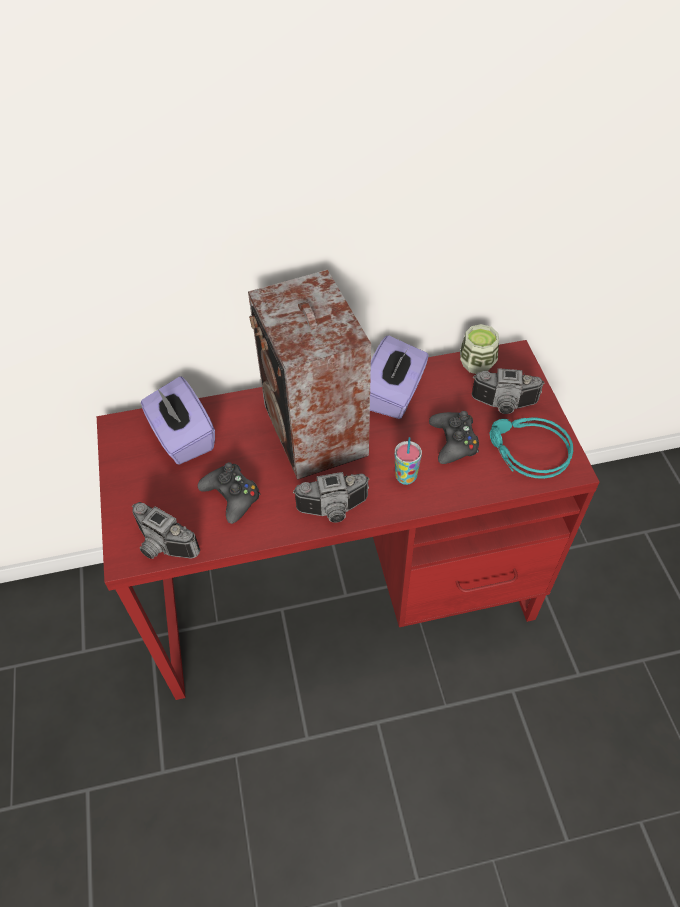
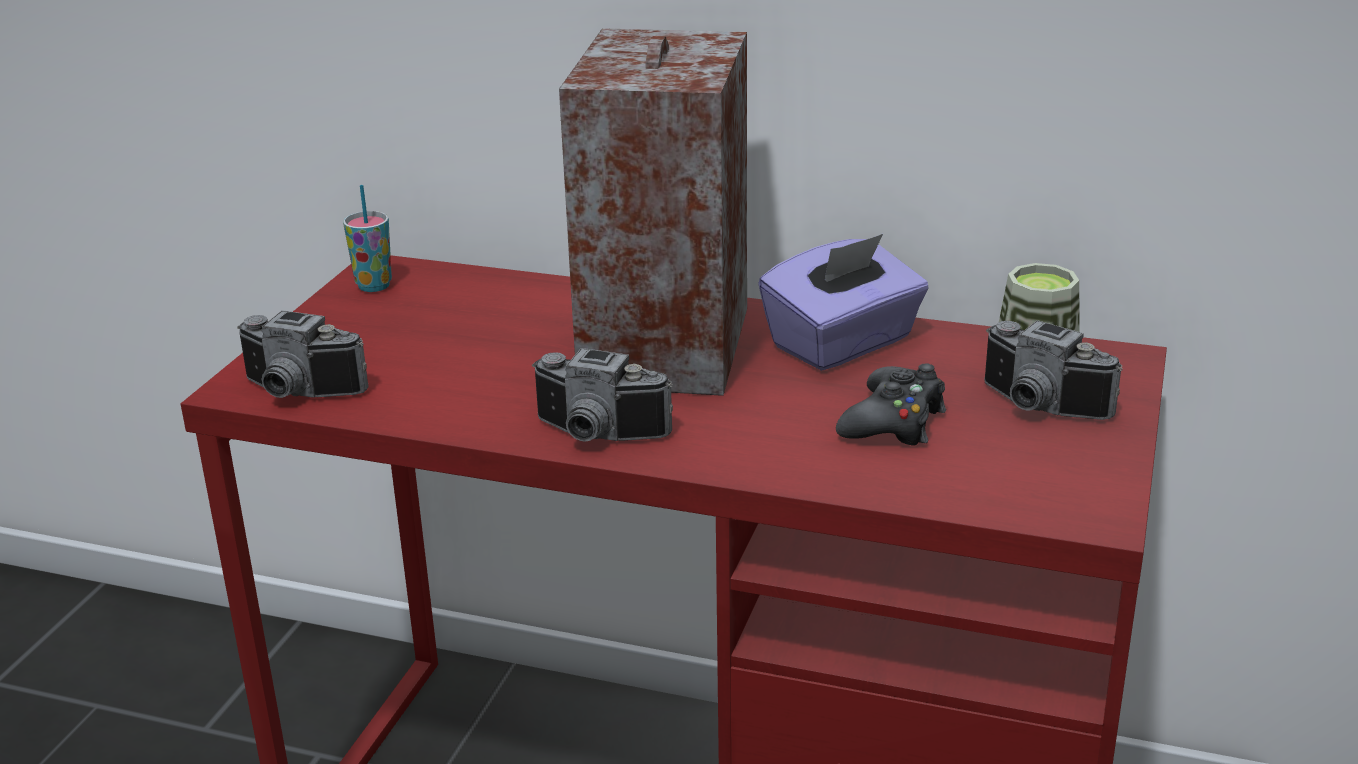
camera: 30 degrees right, 25 degrees down
camera [132,502,200,559] -> camera turned 45 degrees counterclockwise [237,310,369,398]
purple tissue box [141,376,215,465] -> none
black game controller [198,462,260,524] -> none
cup [395,437,422,485] -> cup moved to [343,185,392,292]
turquoise headphones [490,417,573,479] -> none

